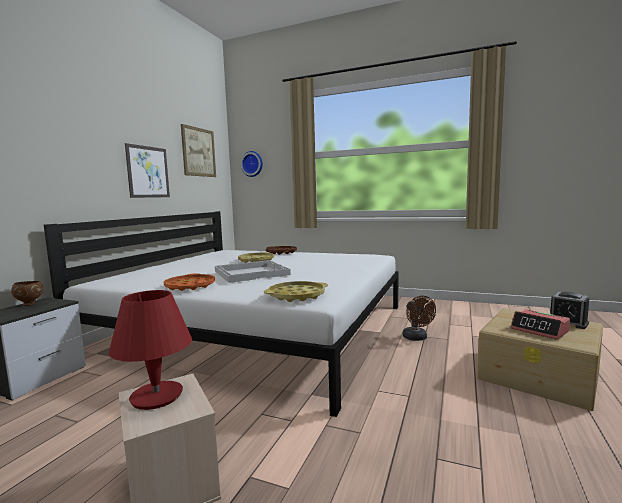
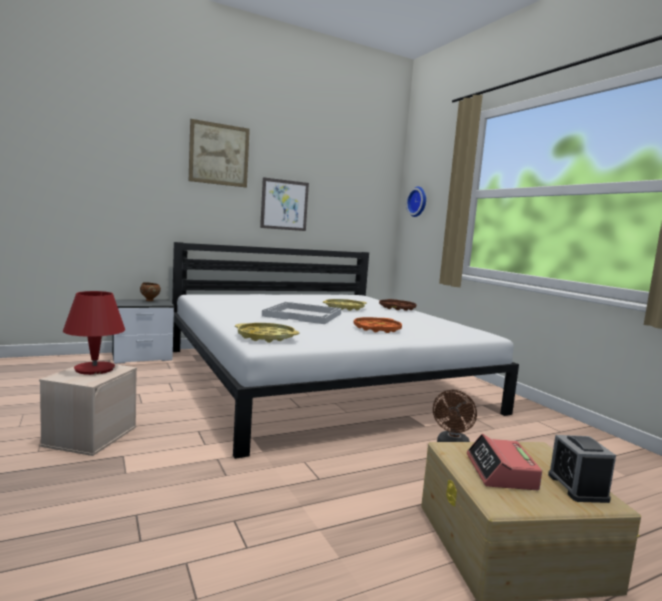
camera: 40 degrees right, 0 degrees up
orange tray [164,273,215,291] -> orange tray moved to [354,317,402,333]
picture [181,124,216,177] -> picture moved to [189,119,250,188]

